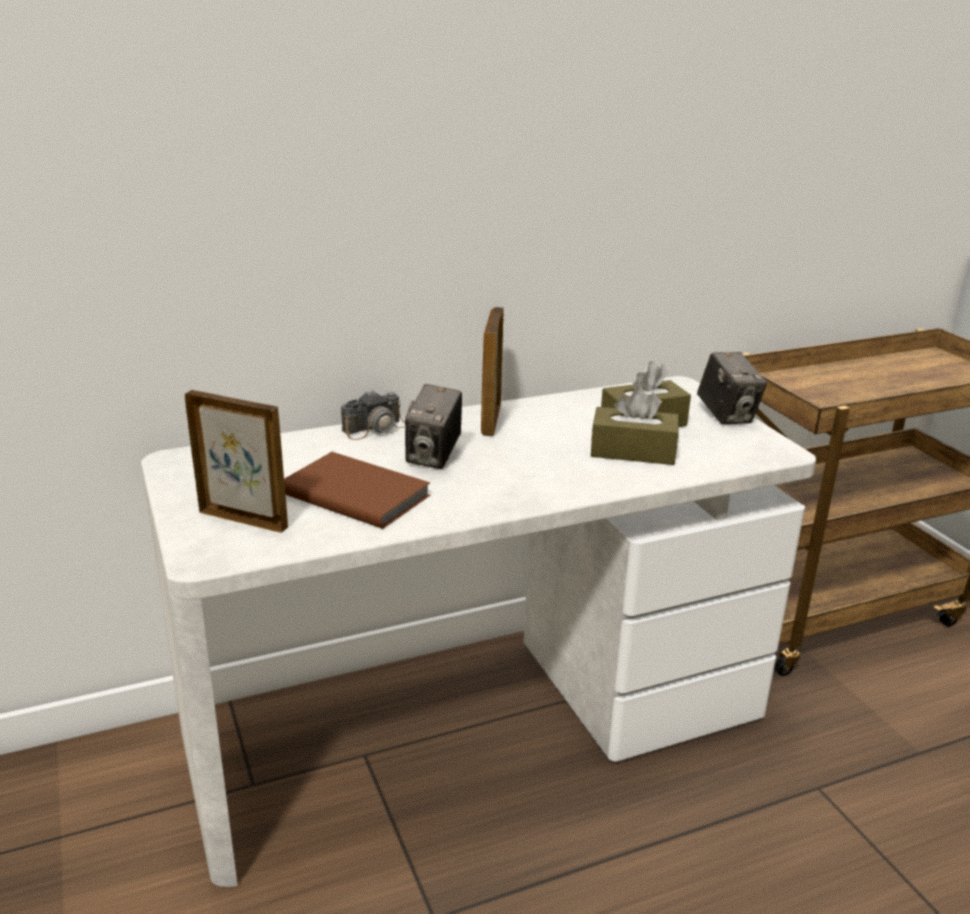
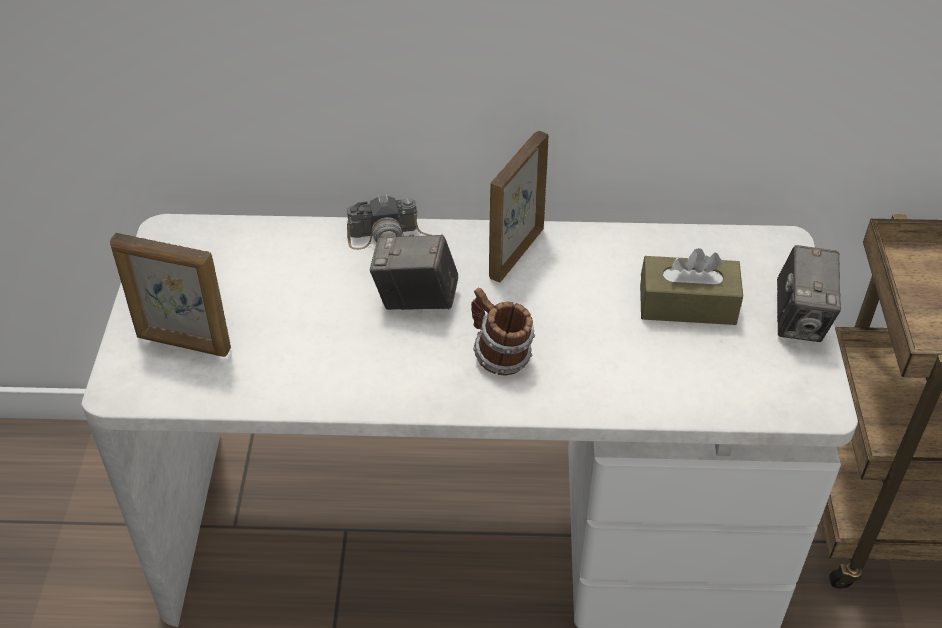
camera: 25 degrees right, 20 degrees up
picture frame [185,390,288,533] -> picture frame turned 150 degrees clockwise [110,233,231,357]
brown book [284,452,430,529] -> none
camera [405,384,462,469] -> camera turned 60 degrees clockwise [370,234,458,310]
brown tissue box [591,387,679,465] -> none
none -> mug [471,288,535,376]

